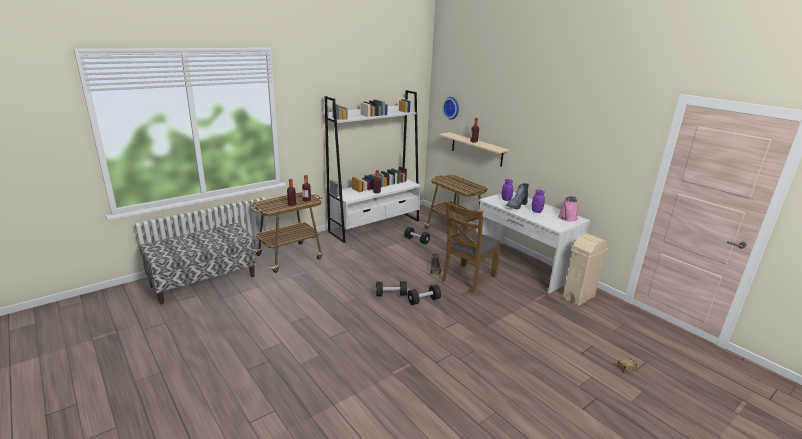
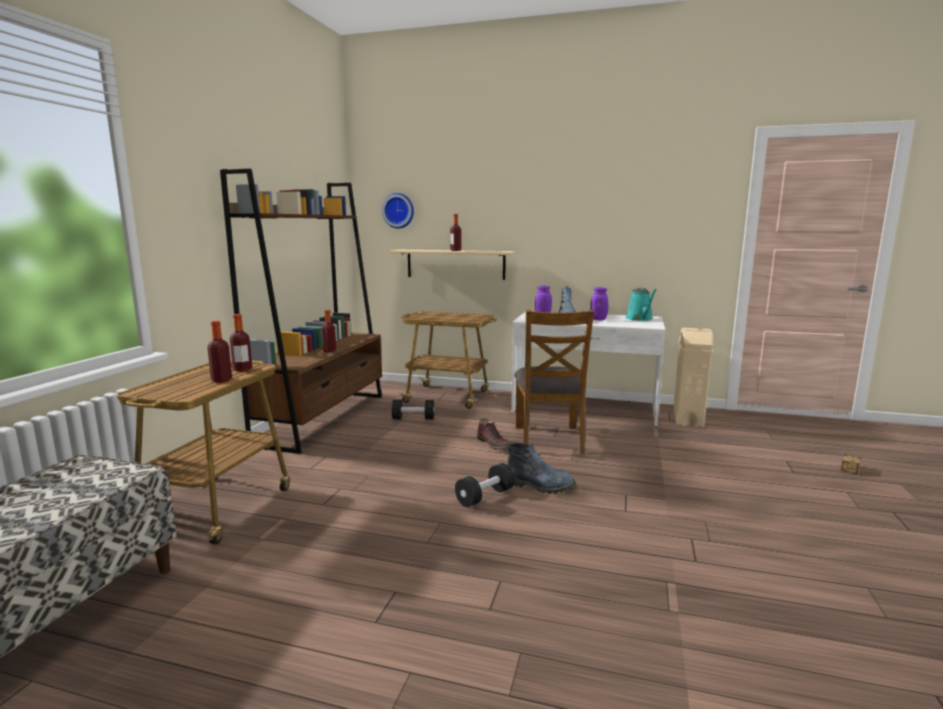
camera: 35 degrees left, 10 degrees down
white bookcase [325,90,421,243] -> brown bookcase [220,169,382,454]
black dumbbell [408,285,441,305] -> boot [508,443,576,494]
pink watering can [558,196,578,222] -> turquoise watering can [626,288,657,321]

